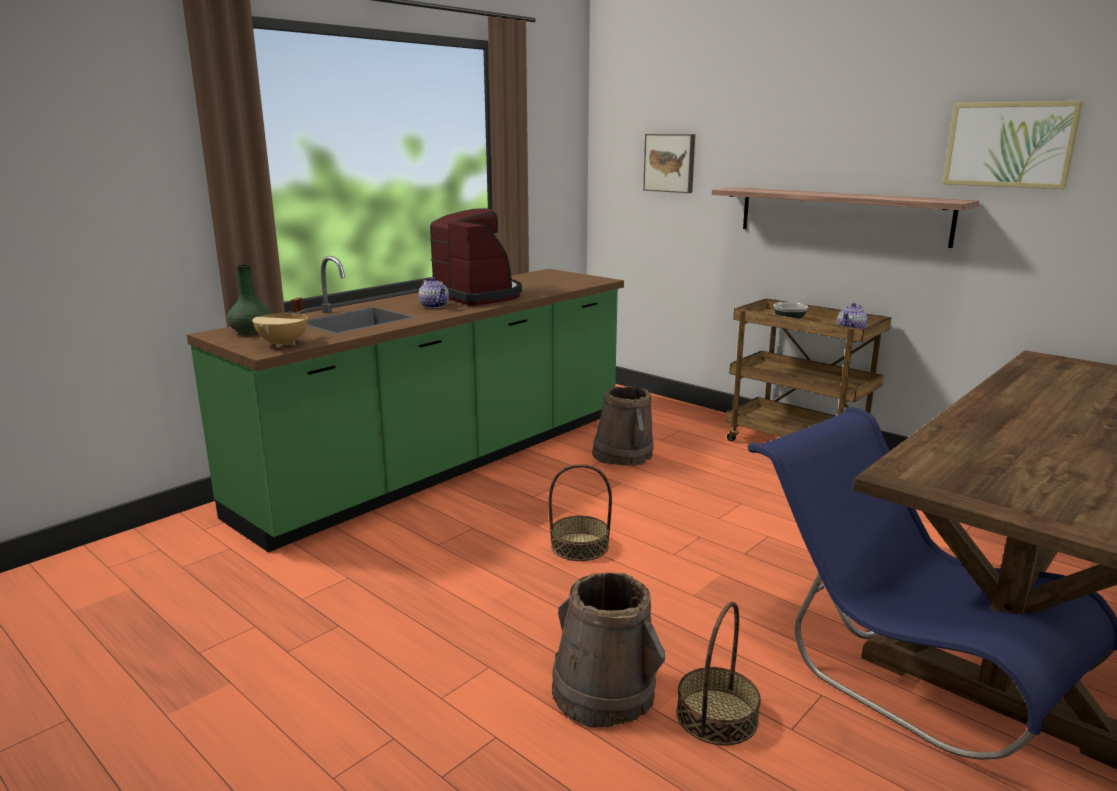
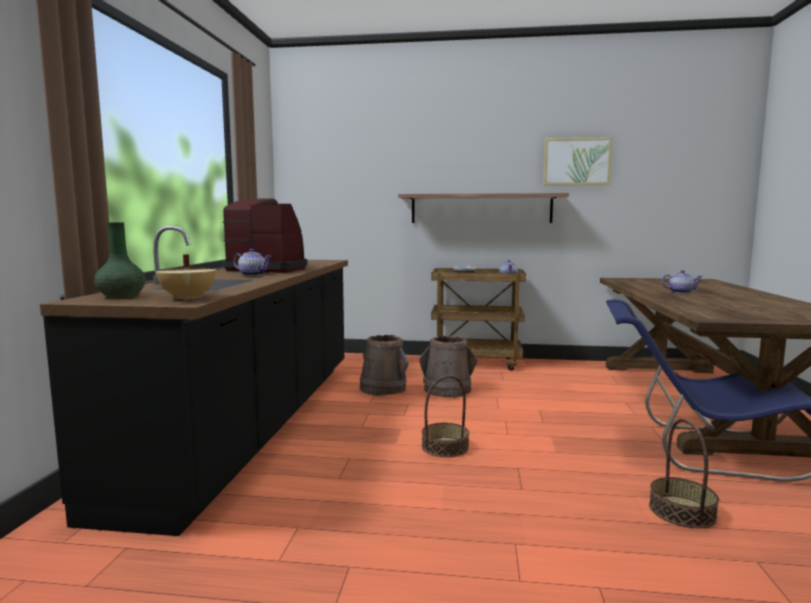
camera: 35 degrees left, 10 degrees down
green counter [187,256,624,552] -> black counter [40,225,348,536]
brown bucket [552,572,665,728] -> brown bucket moved to [419,336,478,398]
picture [643,134,695,193] -> none
none -> teapot [662,270,702,293]

